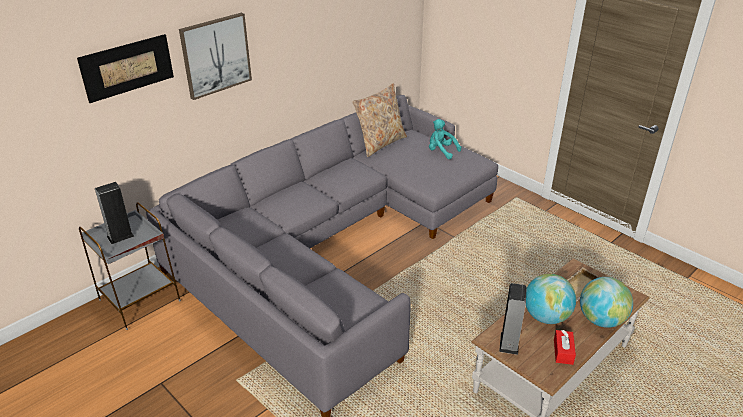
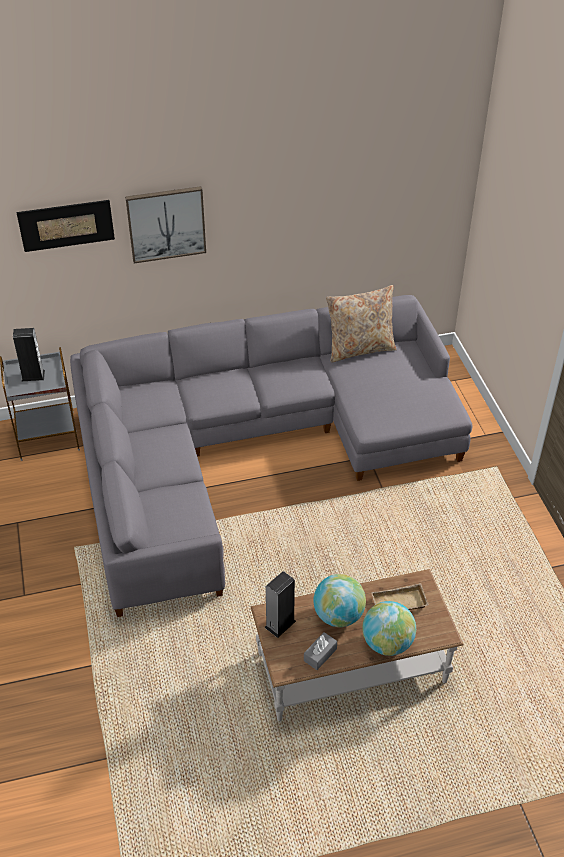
camera: 30 degrees right, 10 degrees up
turquoise plush toy [429,119,461,159] -> none
red tissue box [554,330,576,365] -> grey tissue box [304,632,337,670]

